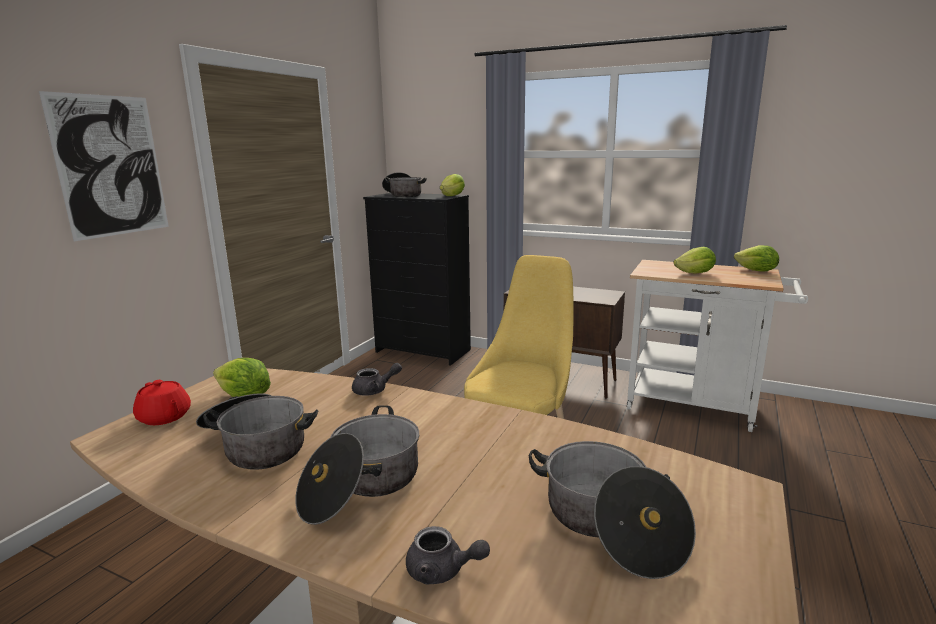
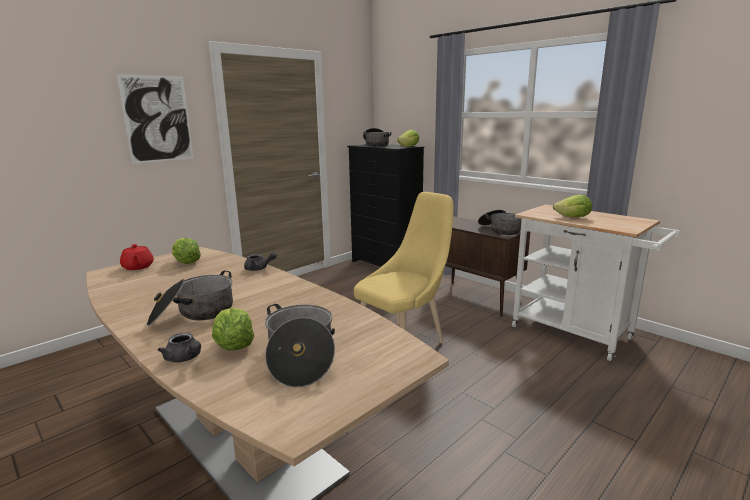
camera: 20 degrees right, 0 degrees up
cooking pot [196,393,318,470] -> cooking pot moved to [478,210,522,235]
lettuce [734,245,779,272] -> lettuce moved to [212,308,254,351]

